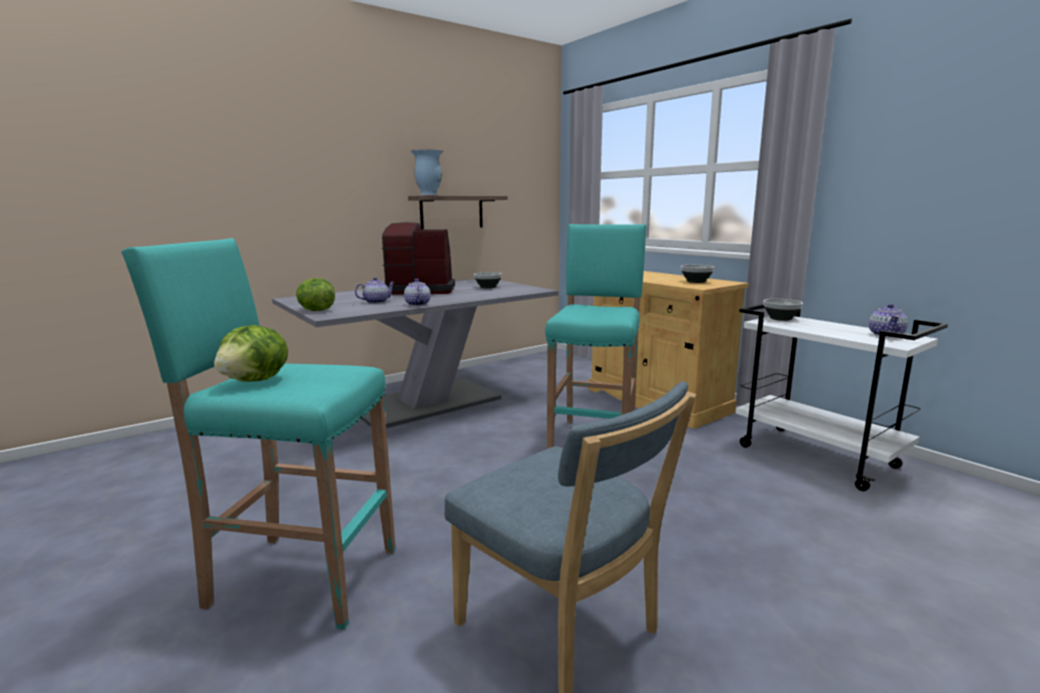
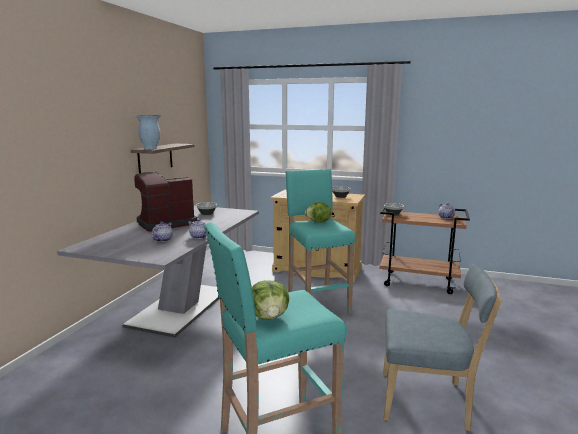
camera: 35 degrees left, 0 degrees up
lettuce [296,278,335,311] -> lettuce moved to [305,202,331,223]
white cart [735,304,948,491] -> brown cart [380,206,470,294]

